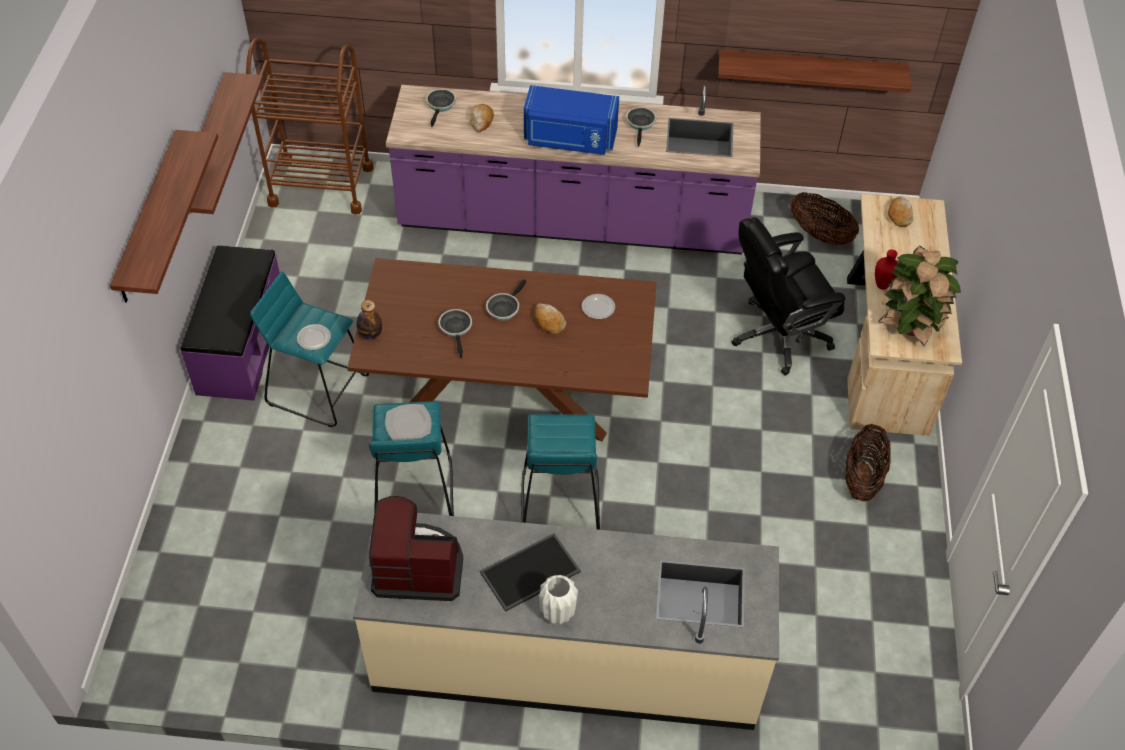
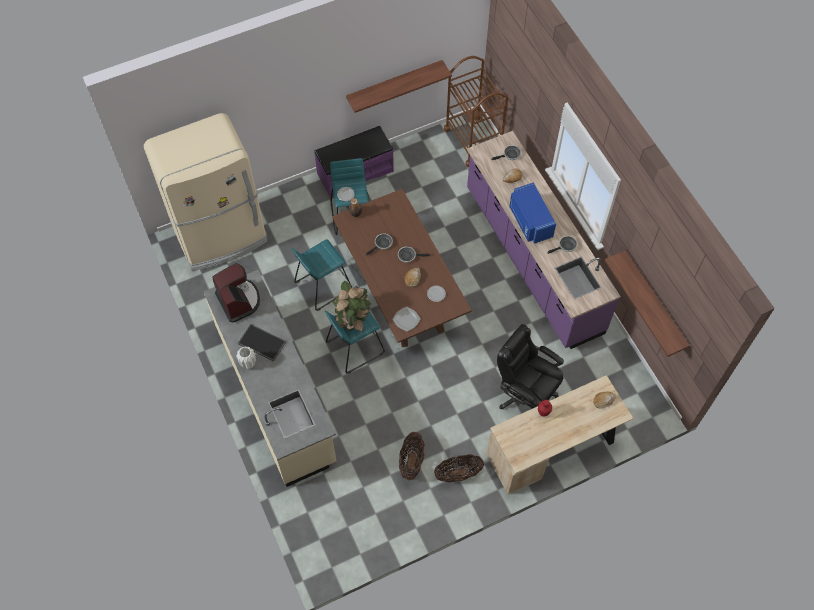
camera: 60 degrees right, 10 degrees up
shelf [110,130,218,303] -> none
plate [385,404,431,441] -> plate moved to [393,307,420,331]
basket [791,192,859,245] -> basket moved to [399,432,424,480]
potted plant [878,245,961,346] -> potted plant moved to [332,281,371,332]
none -> beige fridge [144,113,267,271]

